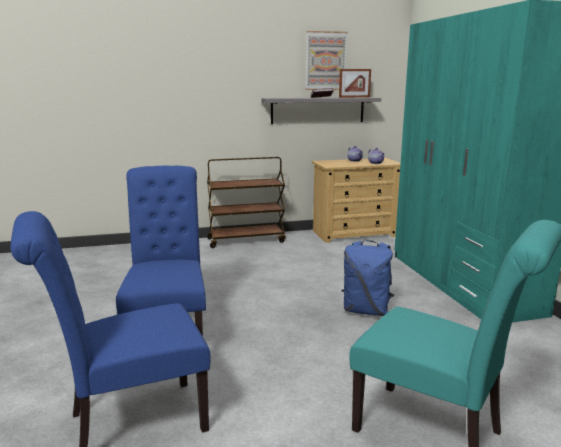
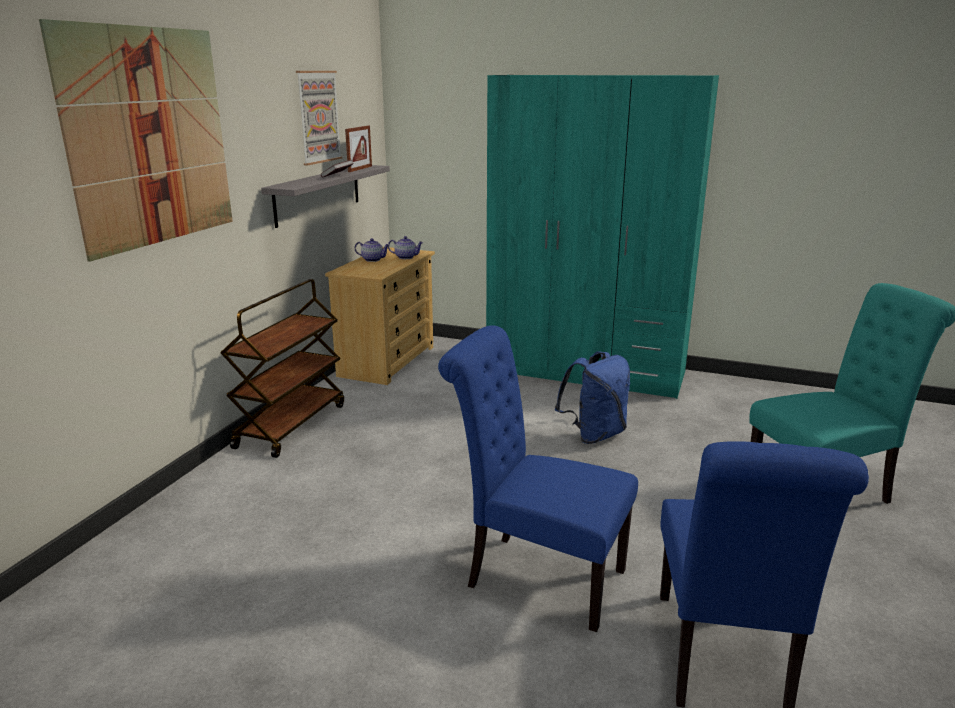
camera: 55 degrees left, 5 degrees up
none -> picture [39,19,233,262]

